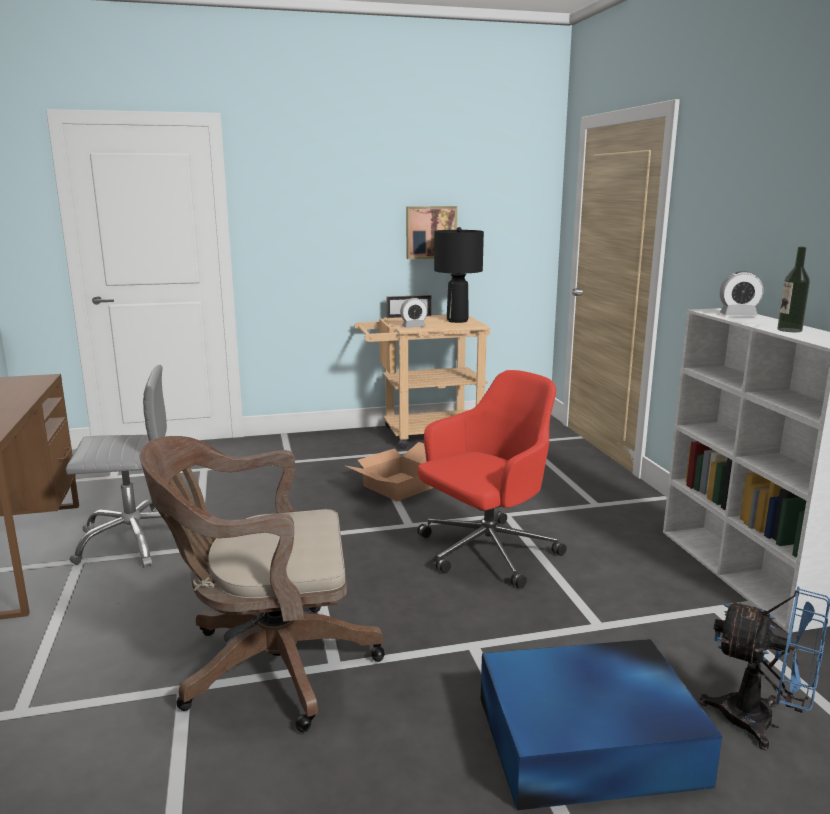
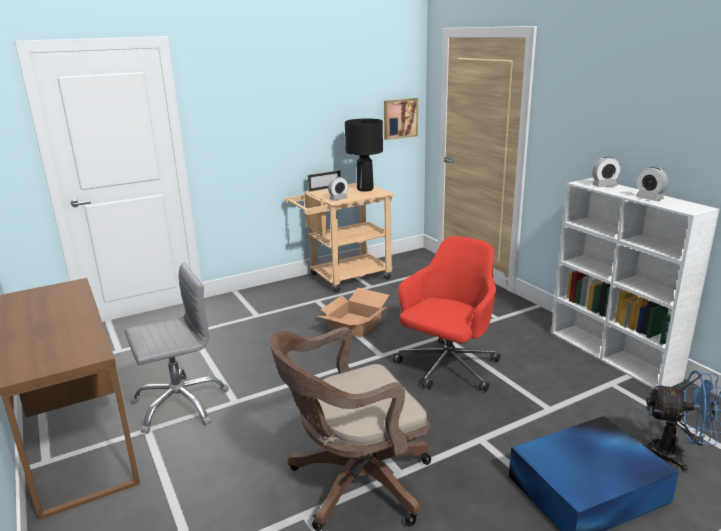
camera: 15 degrees left, 5 degrees up
picture [406,206,457,259] -> picture moved to [384,98,418,140]
bottle [778,247,810,332] -> alarm clock [636,167,668,201]

